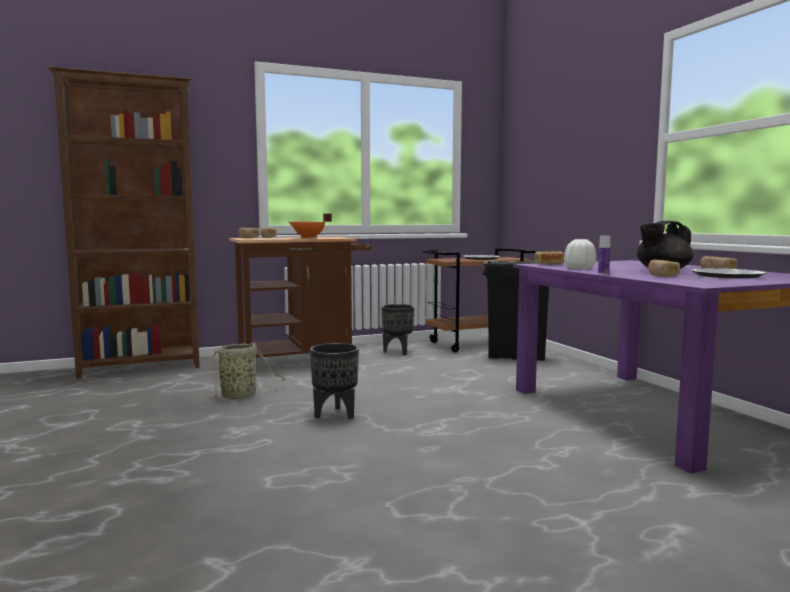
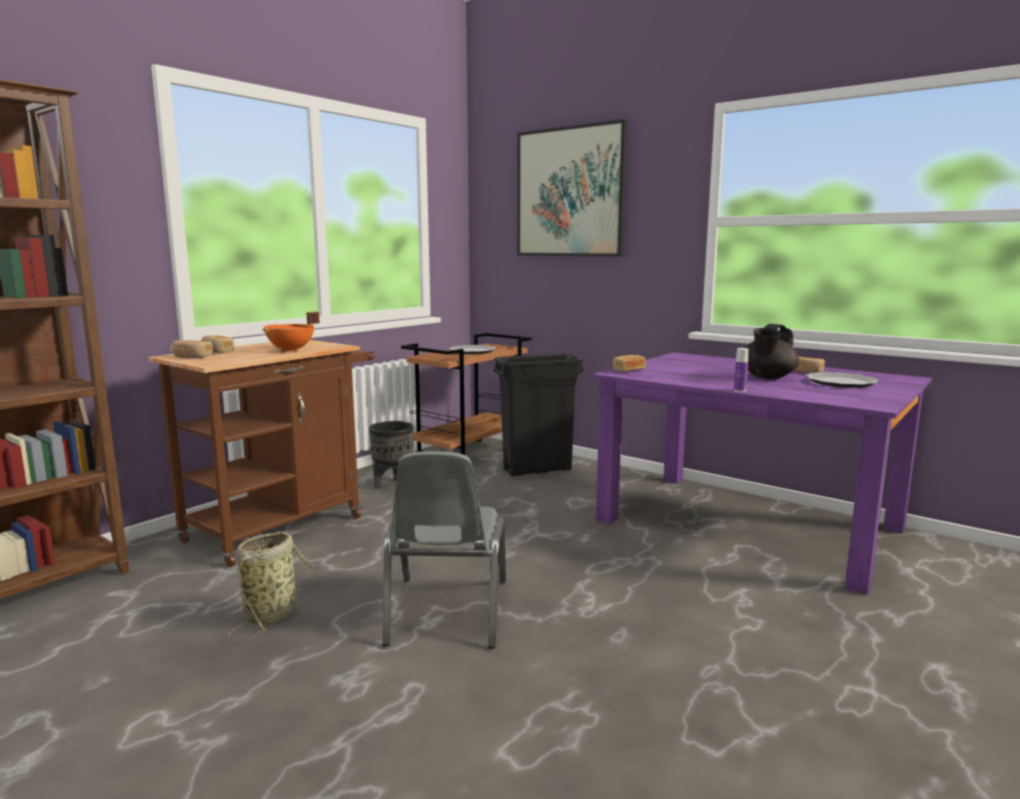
camera: 30 degrees left, 5 degrees up
black planter [310,343,359,419] -> grey chair [382,451,506,649]
white vase [564,239,596,269] -> none
bread [648,259,680,277] -> none
none -> picture [517,119,628,257]

